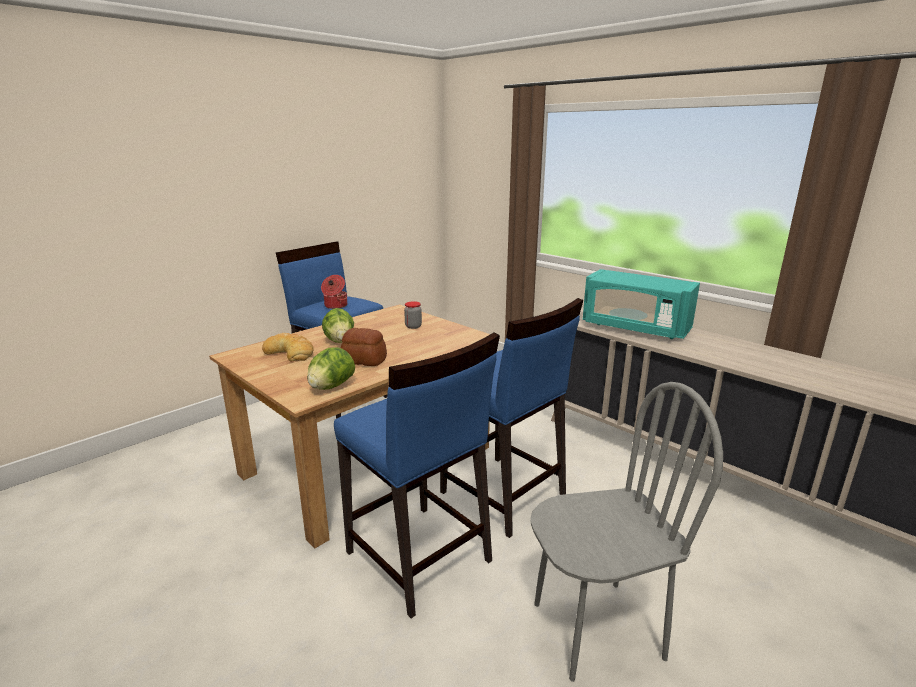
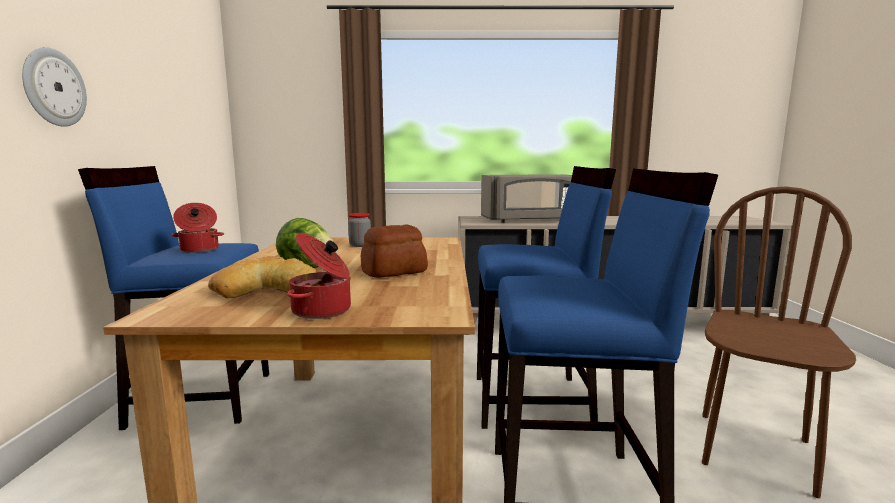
camera: 45 degrees left, 10 degrees down
lettuce [307,347,355,390] -> none
grey chair [530,382,723,682] -> brown chair [702,186,856,498]
turquoise microwave [583,269,700,339] -> grey microwave [481,175,572,223]
none -> wall clock [22,47,87,127]
none -> cooking pot [287,233,351,319]

